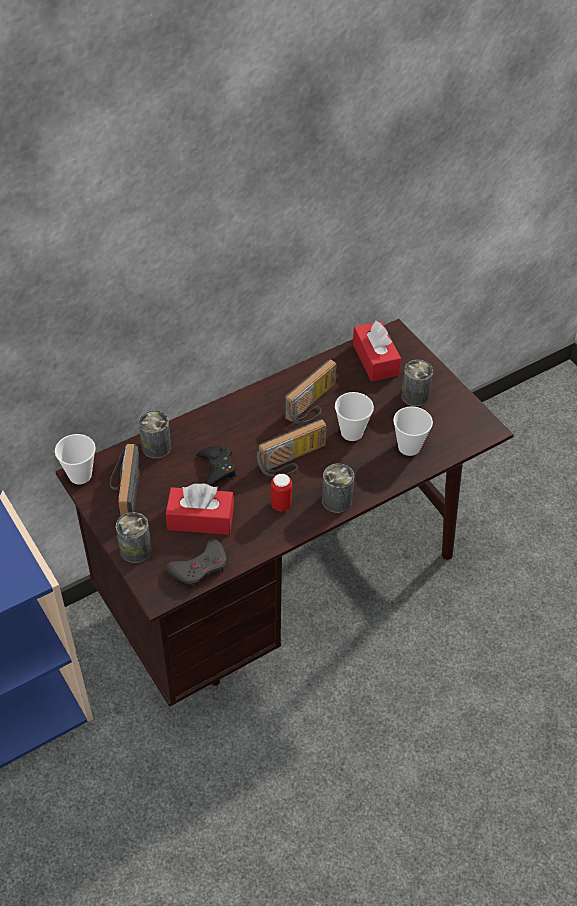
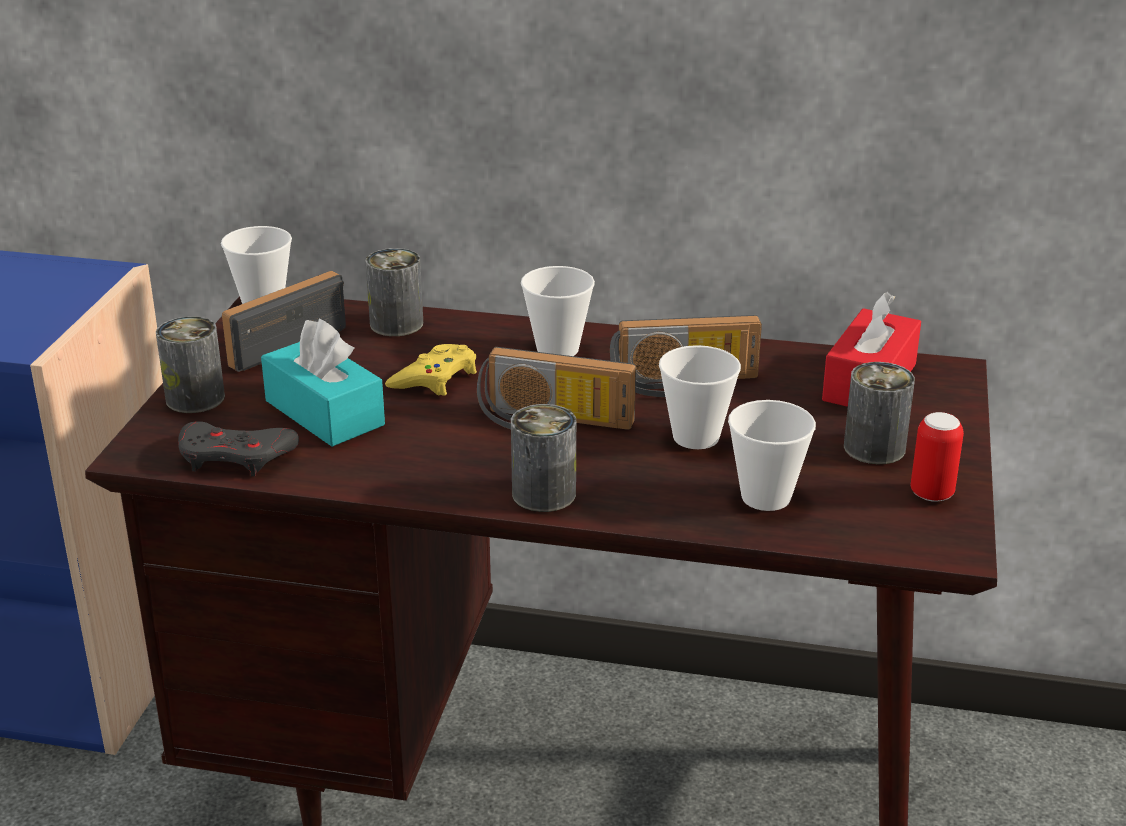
camera: 45 degrees right, 20 degrees down
red tissue box [166,484,234,535] -> turquoise tissue box [261,319,385,447]
black game controller [197,446,236,486] -> yellow game controller [385,344,477,396]
can [271,474,292,511] -> can moved to [911,412,964,502]
none -> cup [521,266,595,356]

